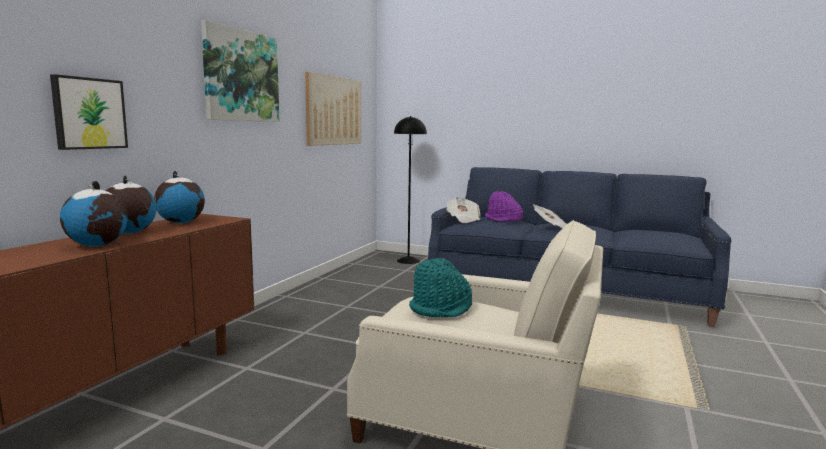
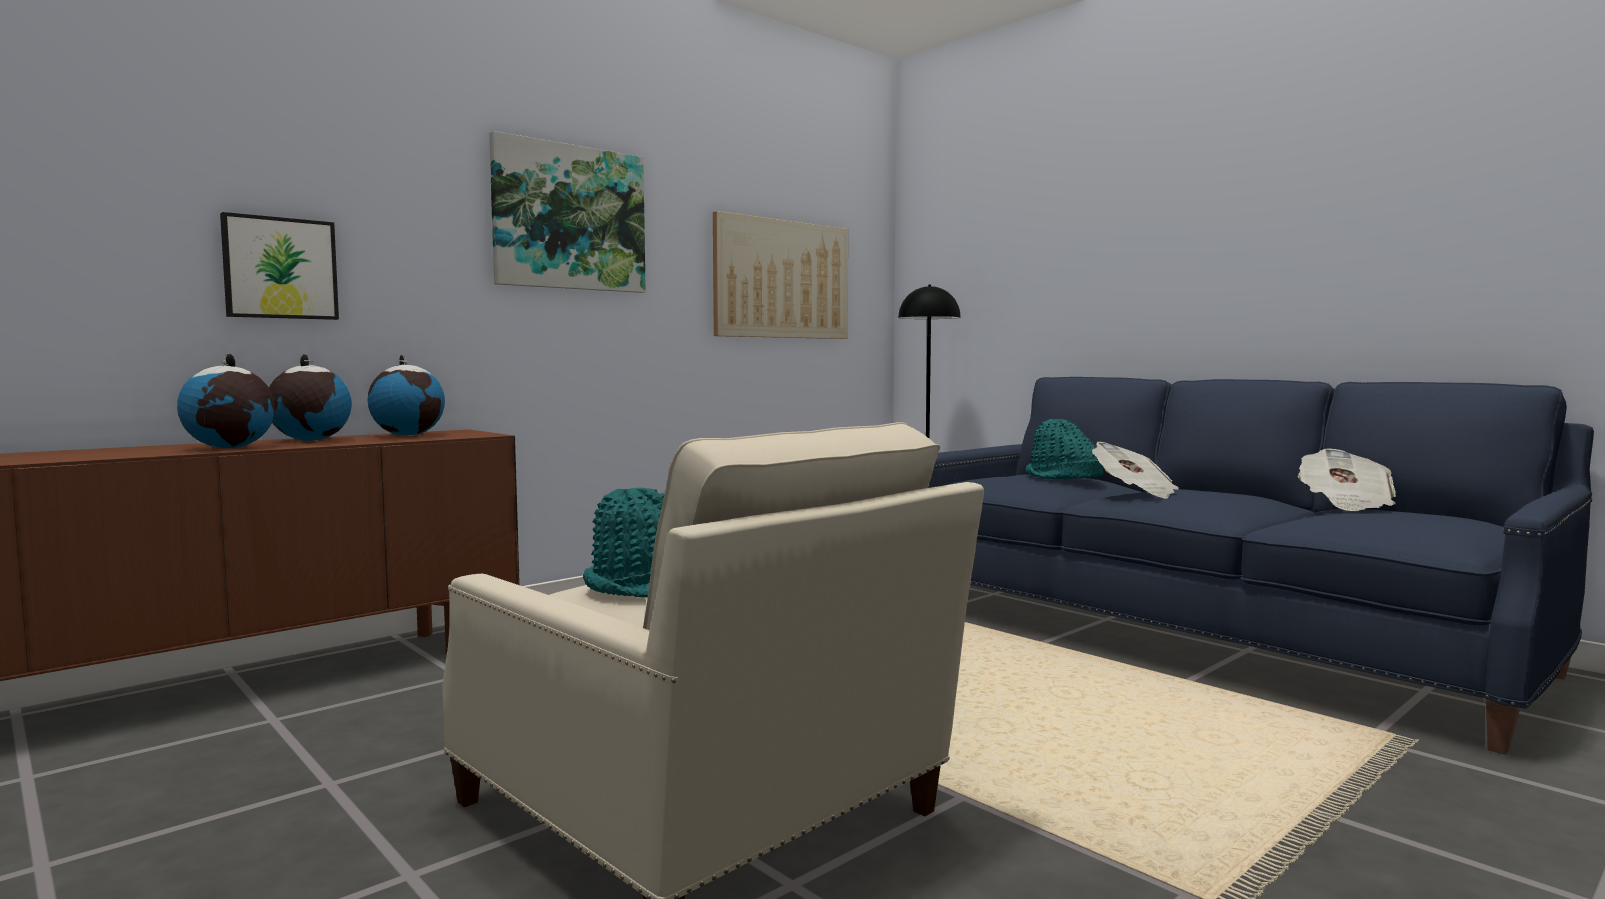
camera: 25 degrees right, 5 degrees down
newspaper [446,197,480,223] -> newspaper moved to [1298,449,1396,511]
purple hat [485,191,523,222] -> turquoise hat [1026,419,1103,480]

